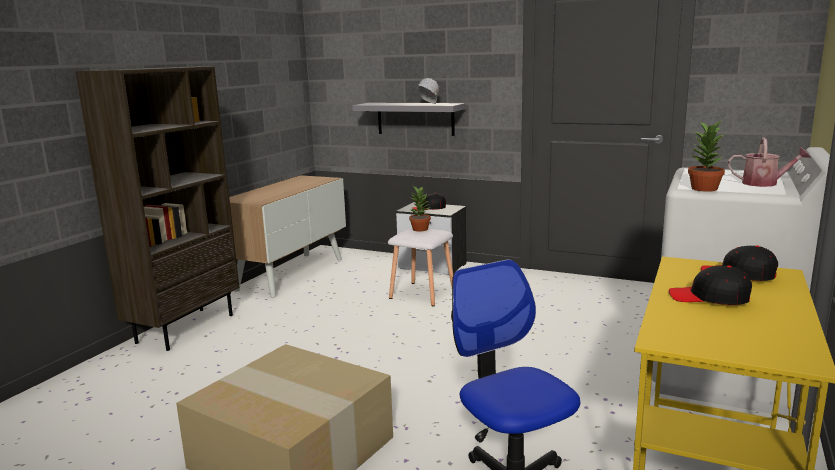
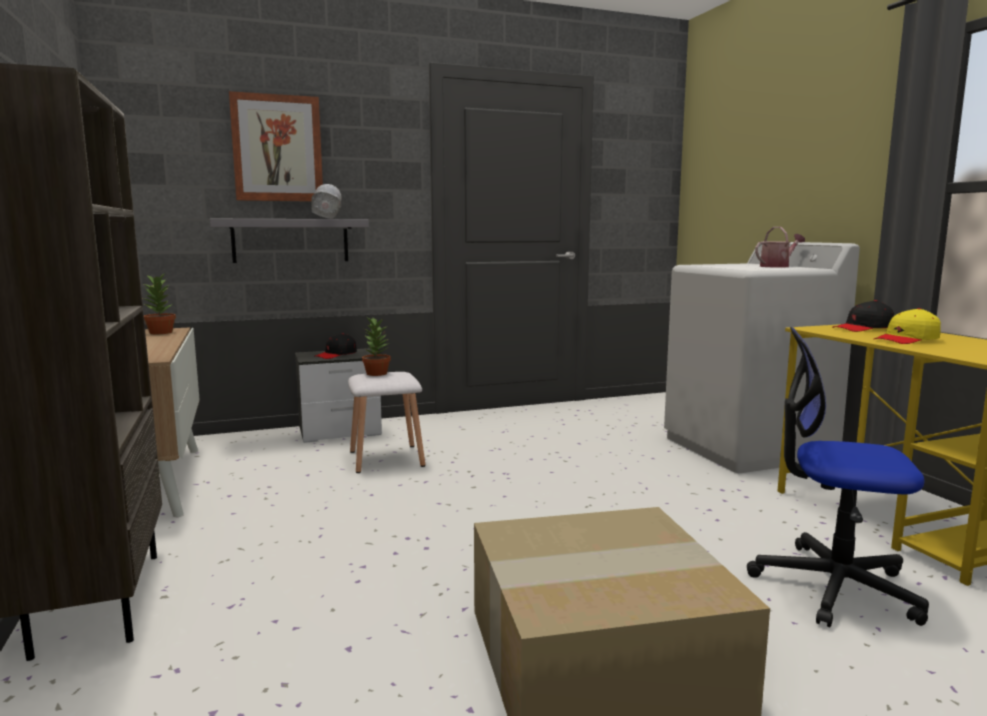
camera: 45 degrees left, 5 degrees down
black cap [669,266,752,305] -> yellow cap [874,308,941,344]
potted plant [688,121,725,192] -> potted plant moved to [142,272,176,334]
none -> picture [229,91,323,202]

